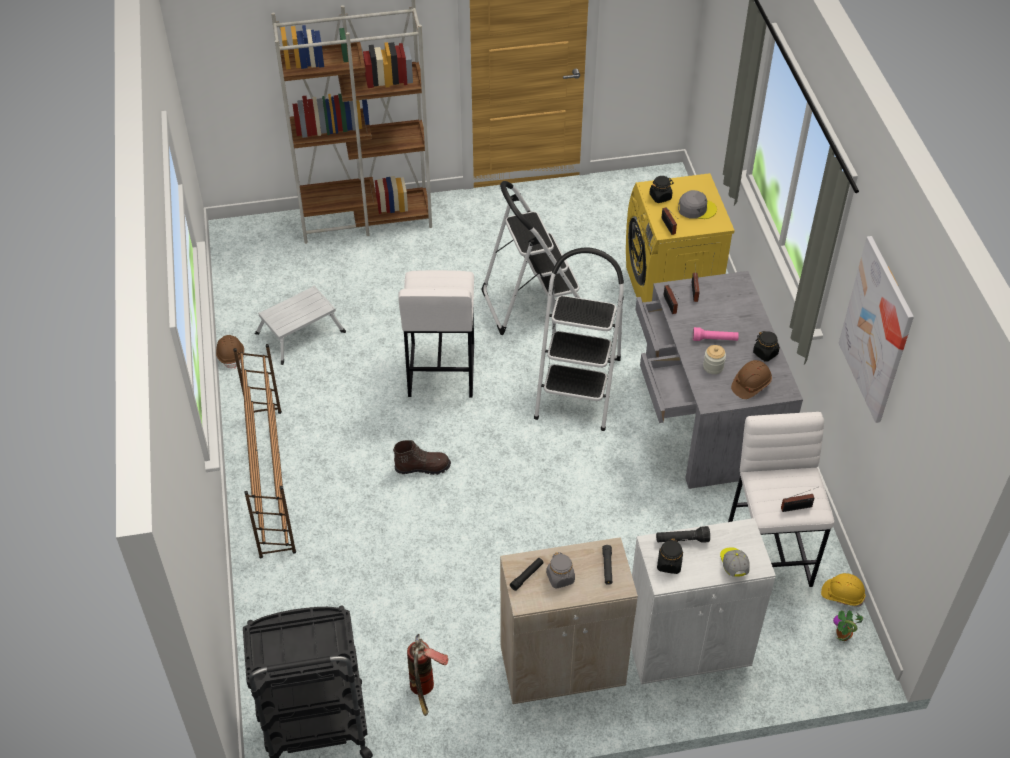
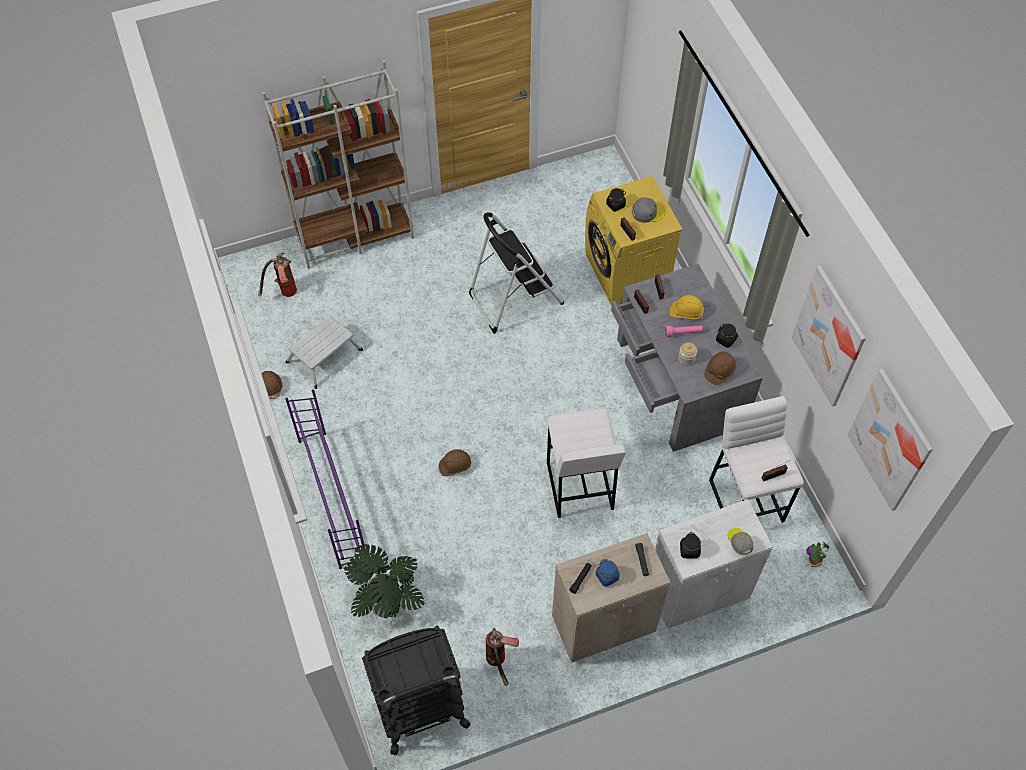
camera: 10 degrees left, 10 degrees up
brown shoe rack [233,344,296,558] -> purple shoe rack [285,390,366,569]
brown boot [393,440,451,475] -> brown hard hat [439,449,471,476]
white stool [398,270,474,398] -> white stool moved to [547,408,626,518]
step ladder [534,248,624,431] -> none
grey jar [546,552,575,589] -> blue jar [596,559,620,587]
black flashlight [656,526,710,543] -> none
yellow hard hat [821,573,866,607] -> yellow hard hat moved to [670,295,704,320]
none -> fire extinguisher [258,253,297,297]
none -> potted plant [344,544,425,619]
none -> picture [847,369,933,511]

